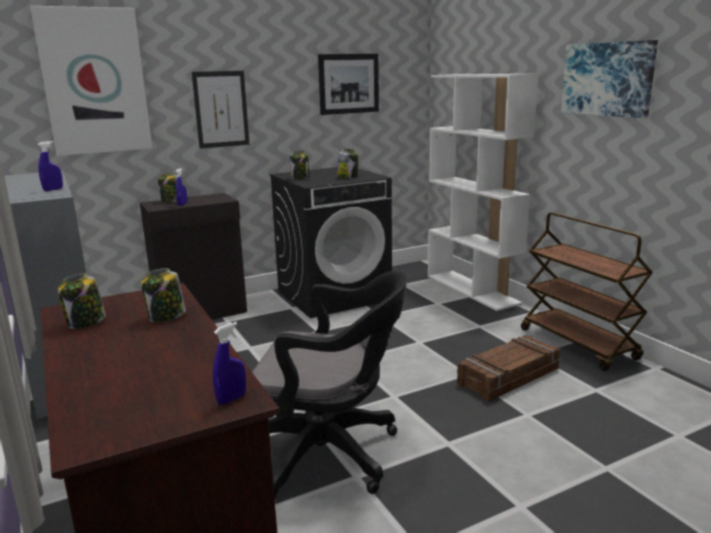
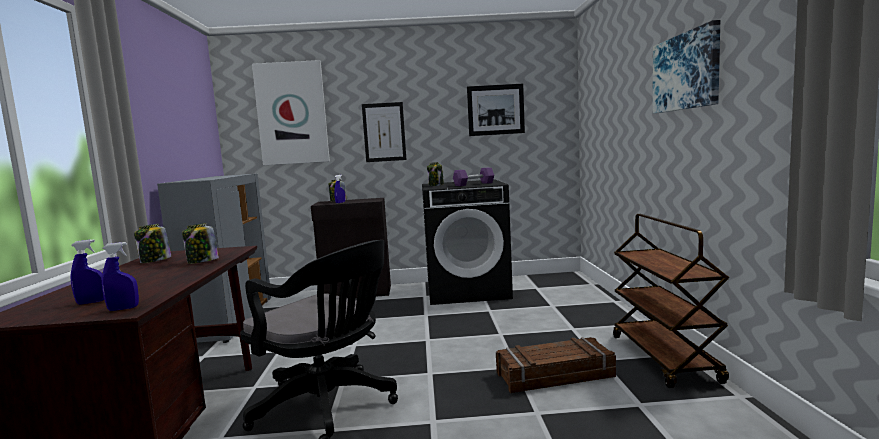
camera: 25 degrees right, 10 degrees down
blue spray bottle [38,141,63,191] -> blue spray bottle moved to [71,239,104,305]
jar [337,149,359,178] -> purple dumbbell [453,168,494,186]
white bookcase [428,74,538,311] -> none

